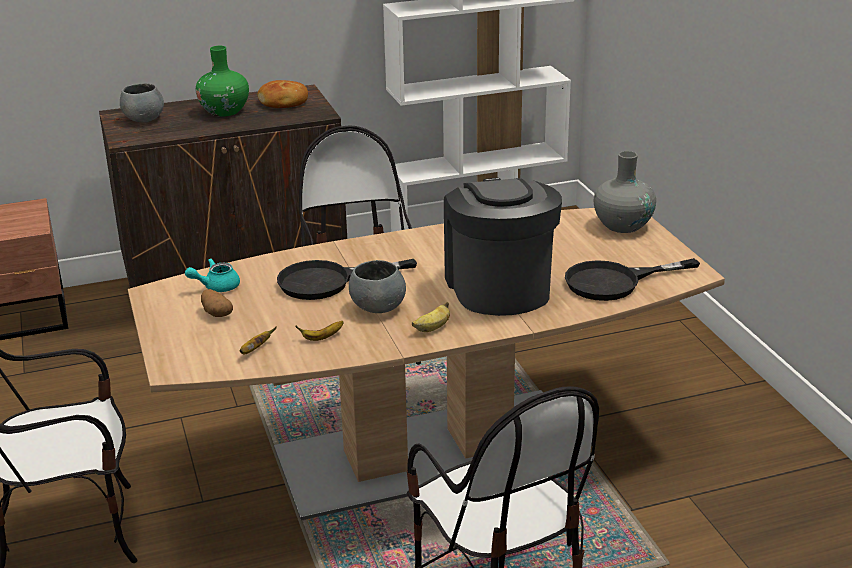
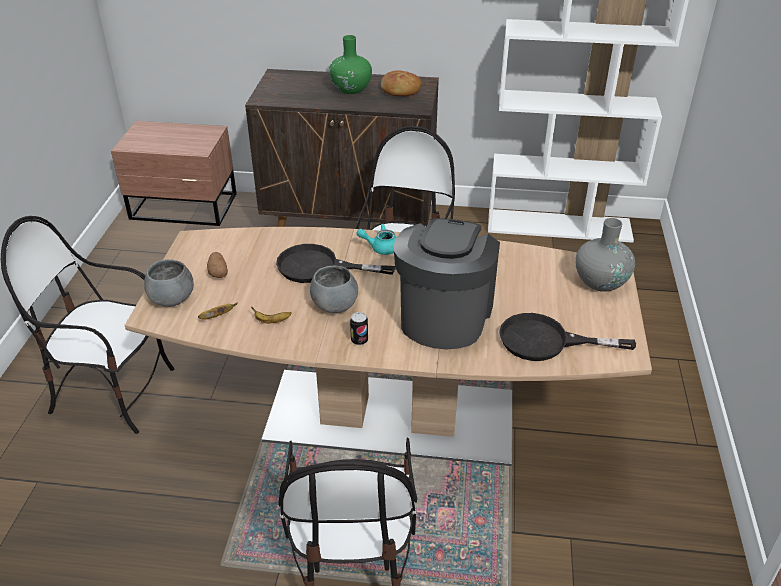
camera: 25 degrees right, 10 degrees up
grey bowl [120,83,164,122] -> grey bowl moved to [144,259,194,307]
turquoise teapot [185,259,240,292] -> turquoise teapot moved to [356,224,397,255]
banana [412,302,450,332] -> can [350,312,368,345]

